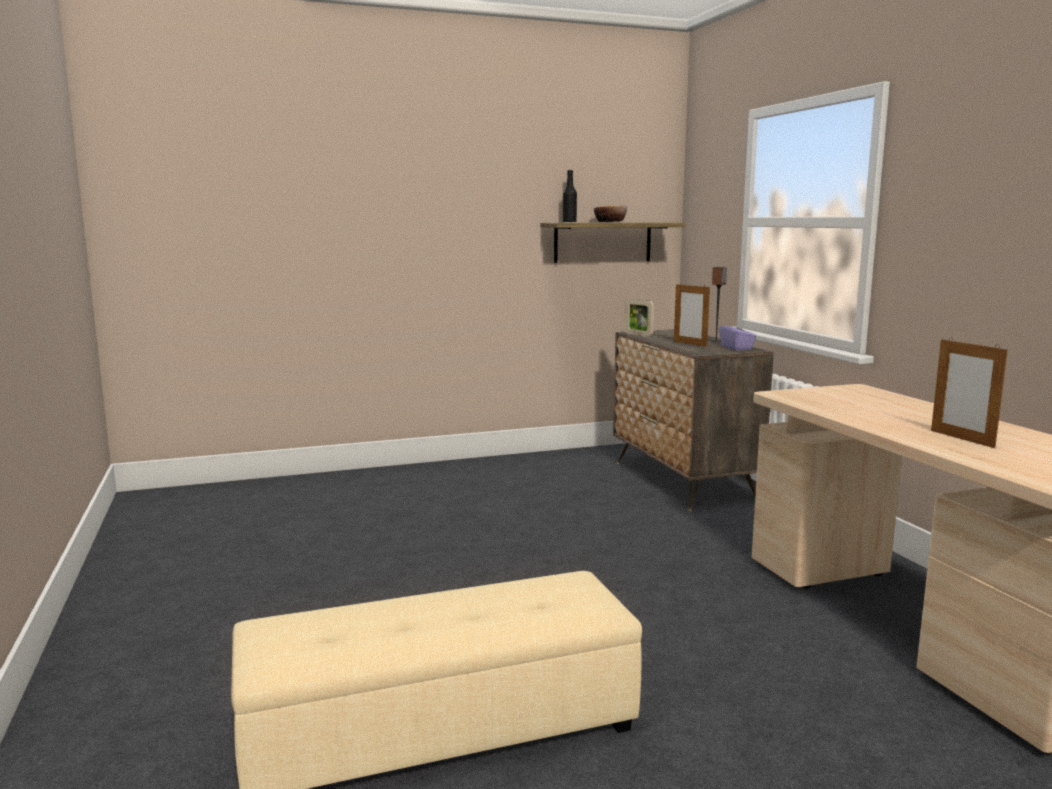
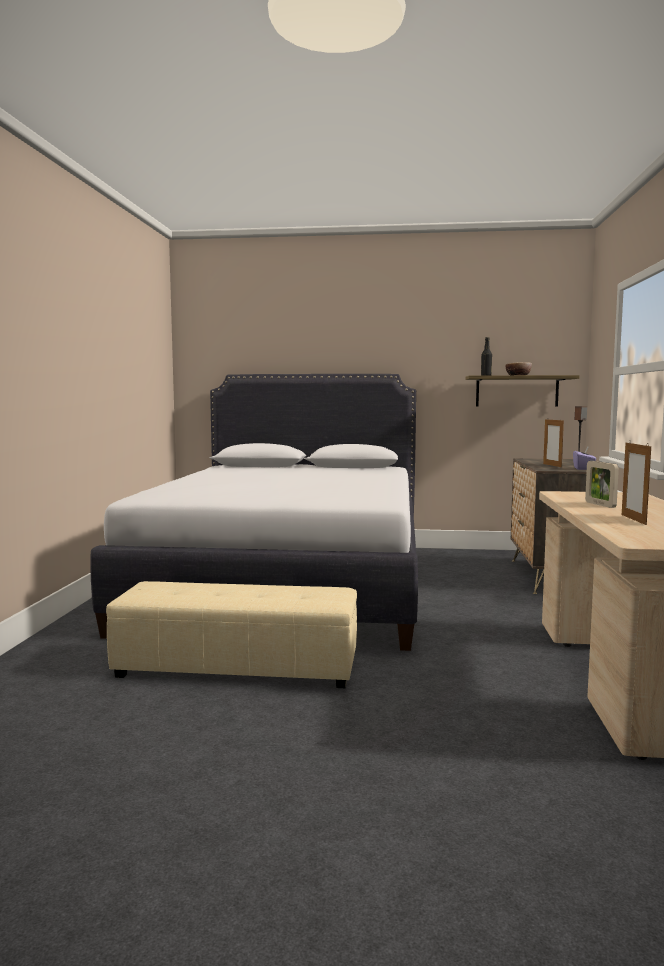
camera: 25 degrees right, 5 degrees down
picture frame [625,299,654,337] -> picture frame moved to [585,461,619,508]
none -> white bed [90,374,418,651]

